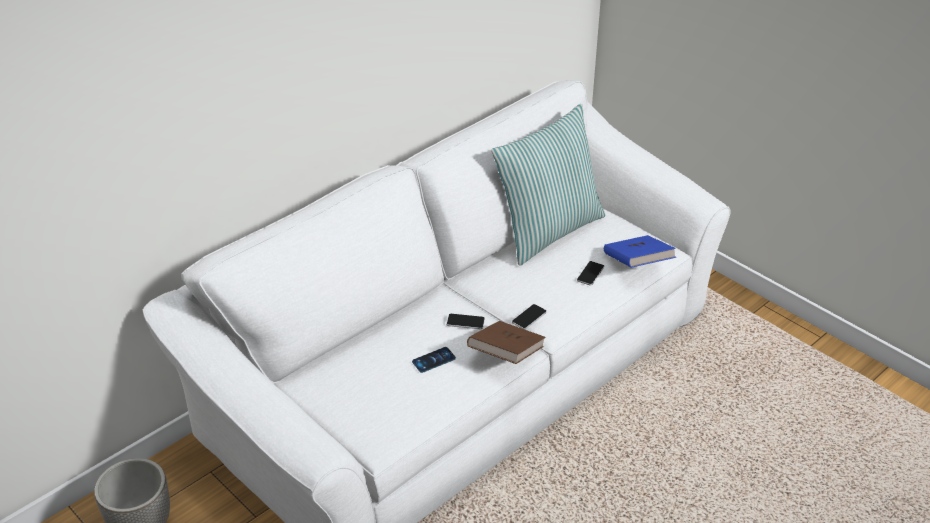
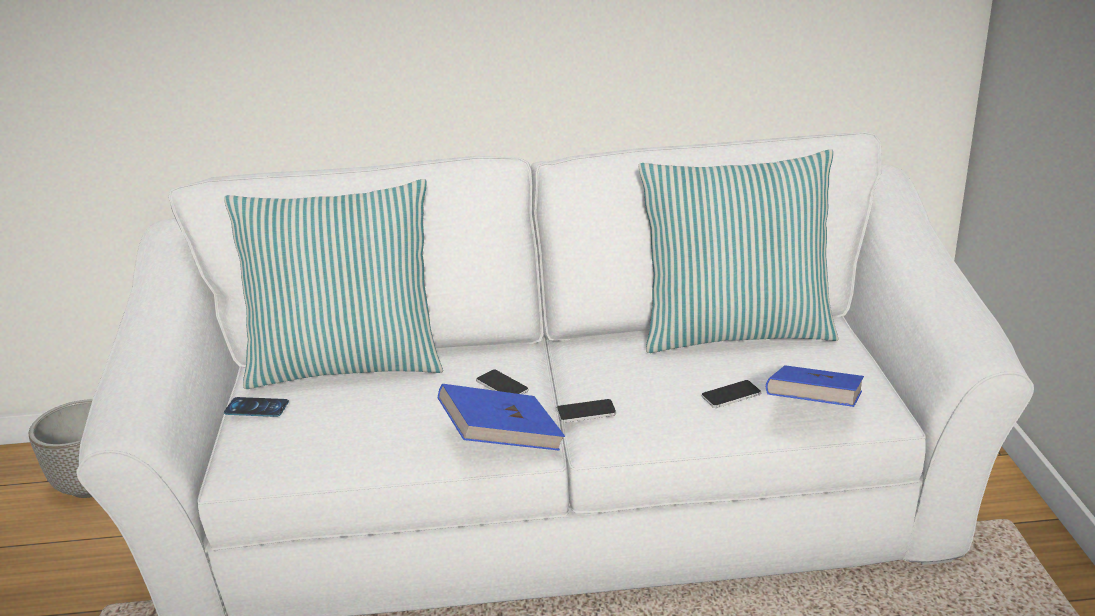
camera: 40 degrees right, 10 degrees down
phone [412,347,456,373] -> phone moved to [224,397,289,417]
brown book [467,321,546,364] -> blue book [438,384,565,451]
none -> pillow [224,179,443,389]

